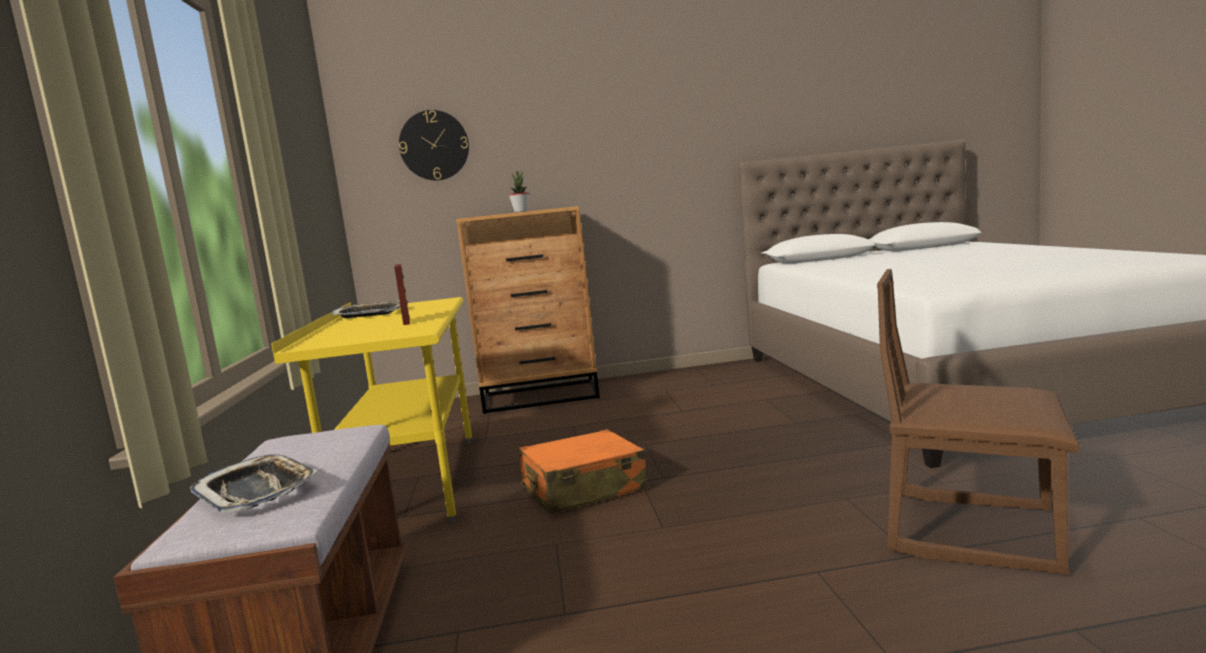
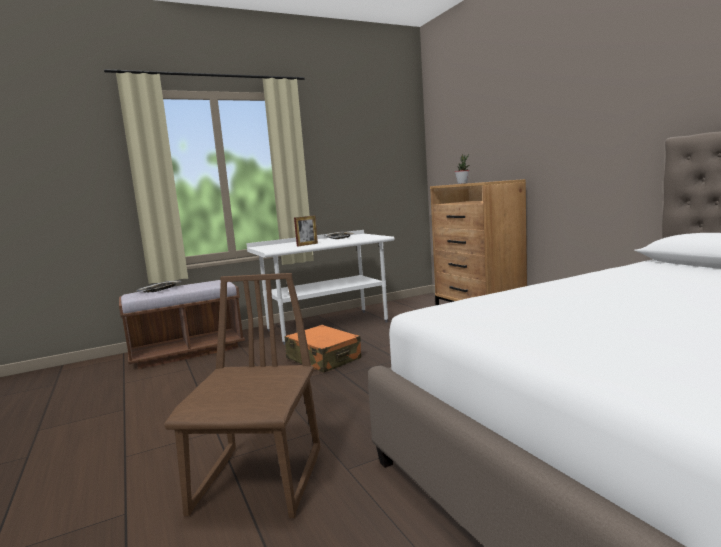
camera: 70 degrees right, 0 degrees up
yellow desk [271,297,472,523] -> white desk [246,230,394,345]
wall clock [399,110,469,180] -> none

